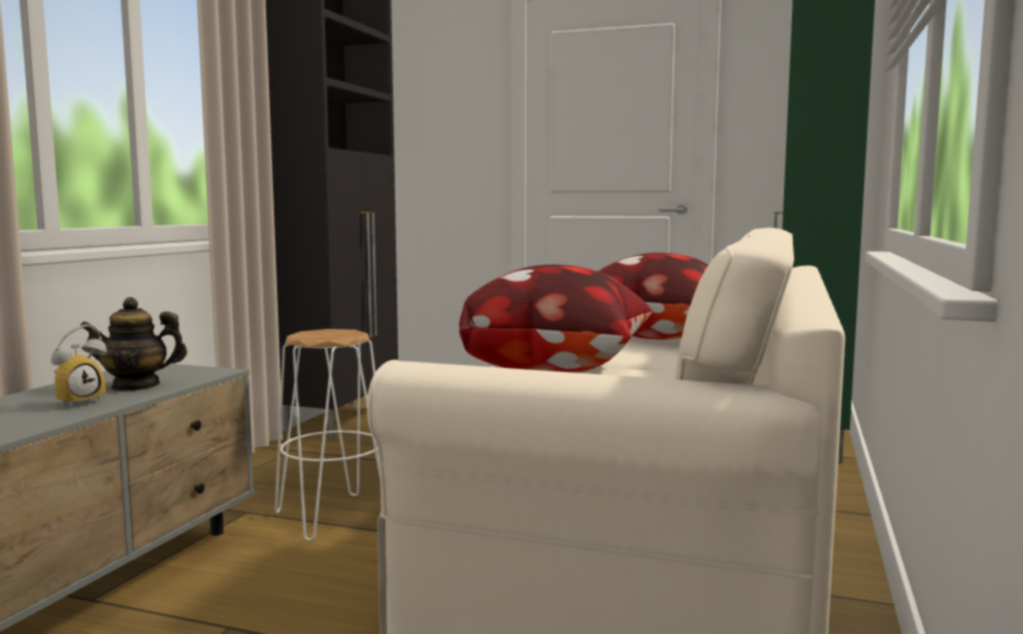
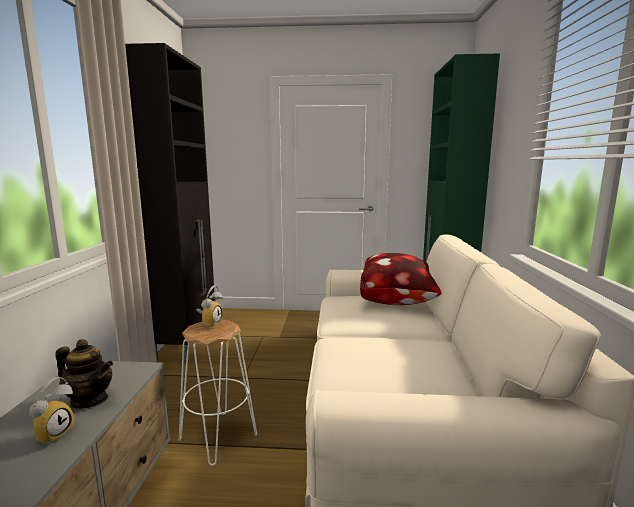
camera: 15 degrees left, 5 degrees up
teapot [81,297,187,391] -> teapot turned 135 degrees counterclockwise [55,339,113,409]
pillow [459,265,653,373] -> none
none -> alarm clock [196,285,223,328]

